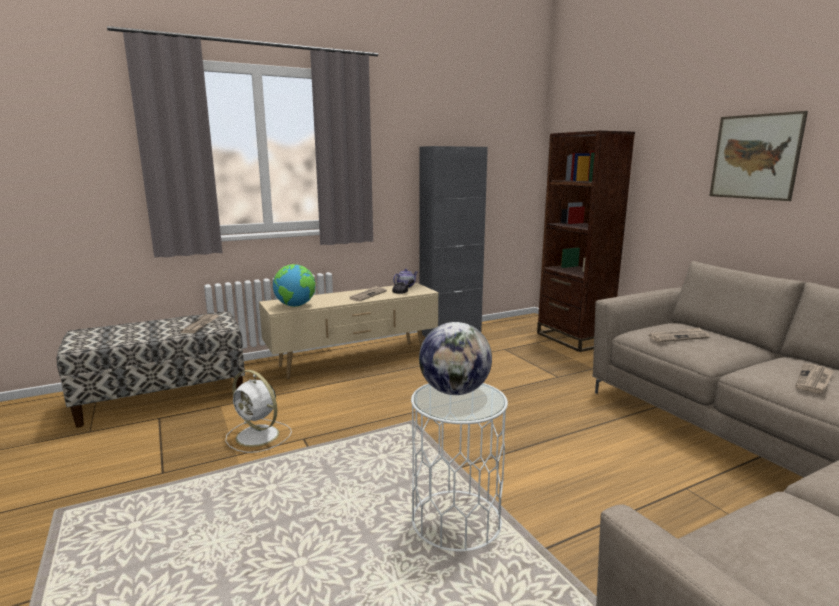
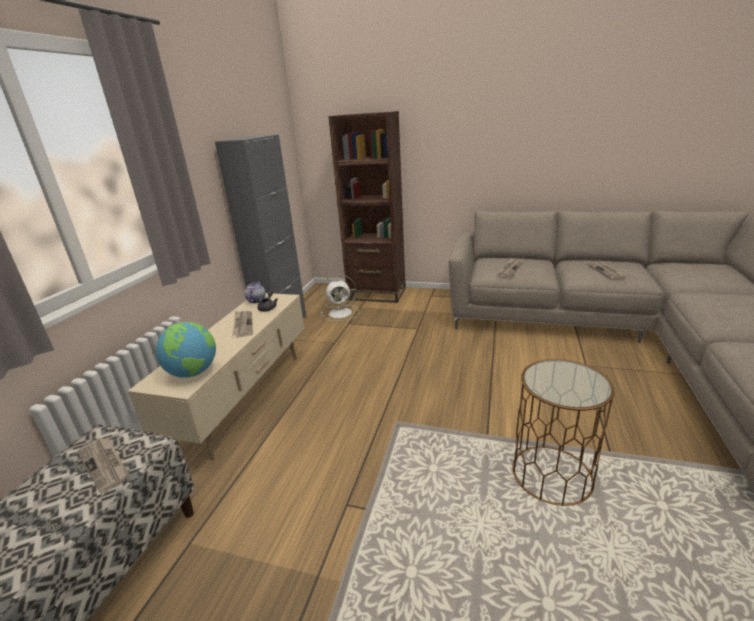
camera: 45 degrees left, 10 degrees up
white fan [225,370,292,453] -> white fan moved to [319,274,359,321]
white side table [411,383,508,551] -> brown side table [512,359,615,506]
globe [419,322,492,395] -> none
picture [710,111,808,201] -> none

